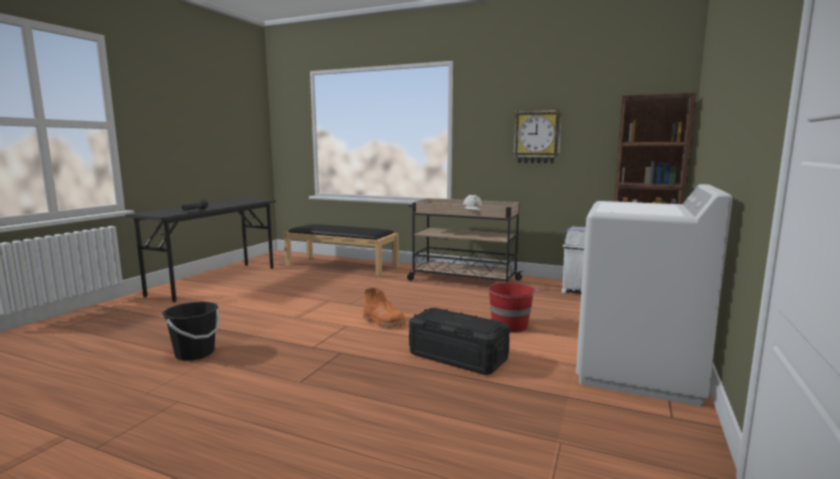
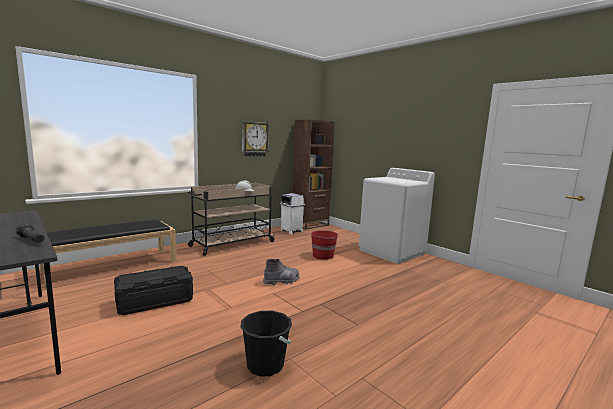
camera: 65 degrees left, 0 degrees up
orange boot [363,288,406,328] -> grey boot [263,259,300,285]
black storage box [409,308,510,375] -> black storage box moved to [114,266,193,315]

